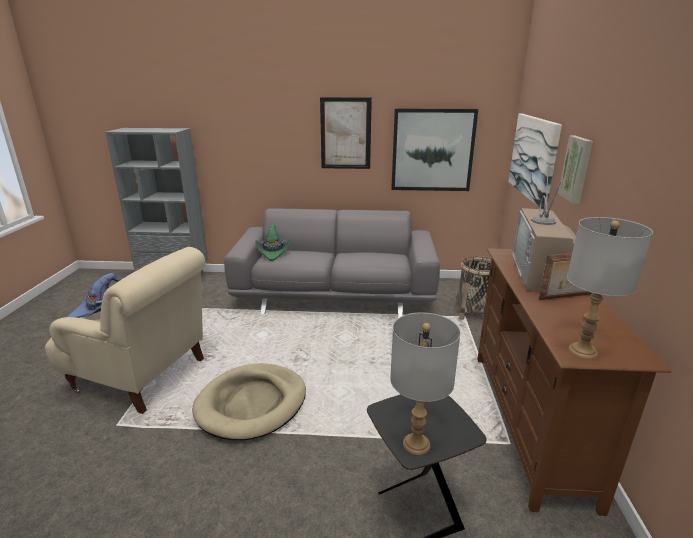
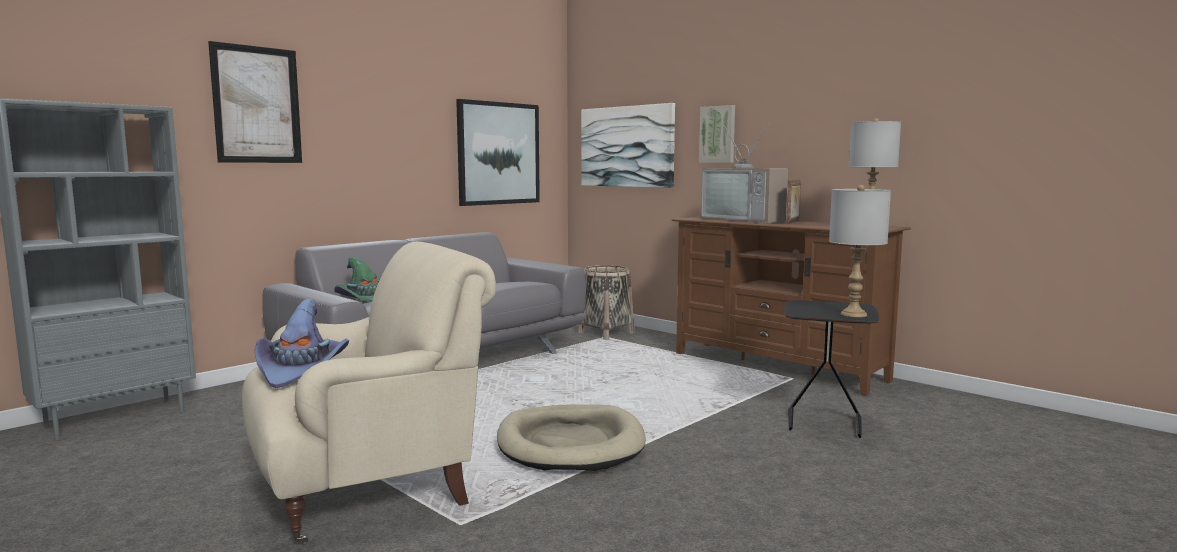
camera: 50 degrees left, 15 degrees down
picture [320,97,372,169] -> picture moved to [208,41,302,163]

